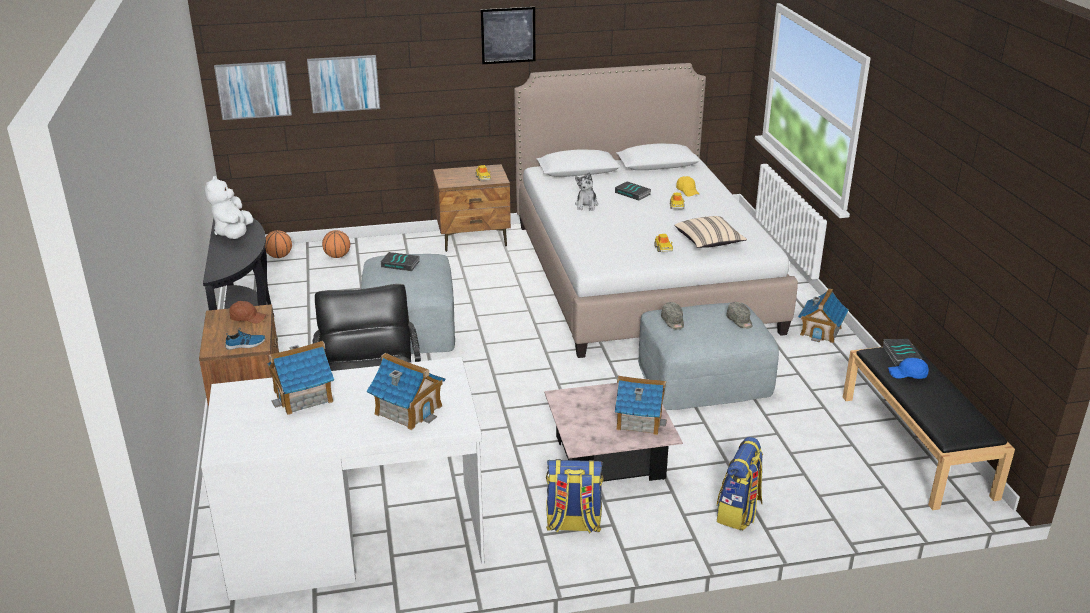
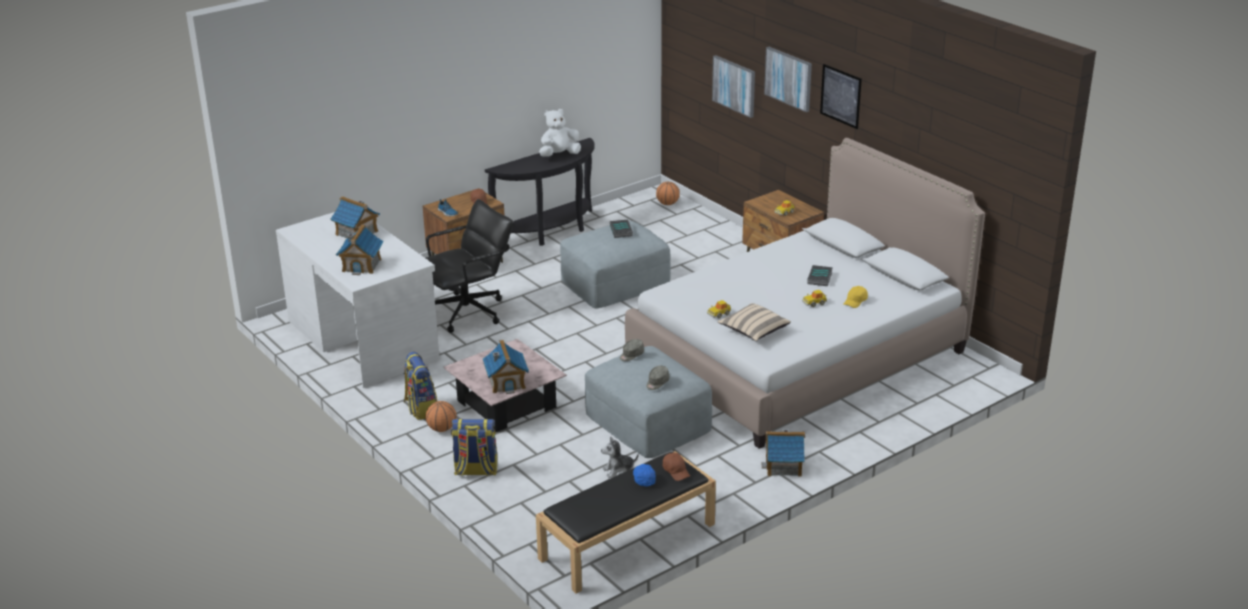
camera: 65 degrees right, 0 degrees up
picture [214,61,292,120] -> picture moved to [764,47,812,112]
basketball [322,230,350,258] -> basketball moved to [425,401,457,432]
plush toy [575,172,598,211] -> plush toy moved to [601,436,639,478]
book [883,339,922,366] -> brown cap [662,453,690,481]

